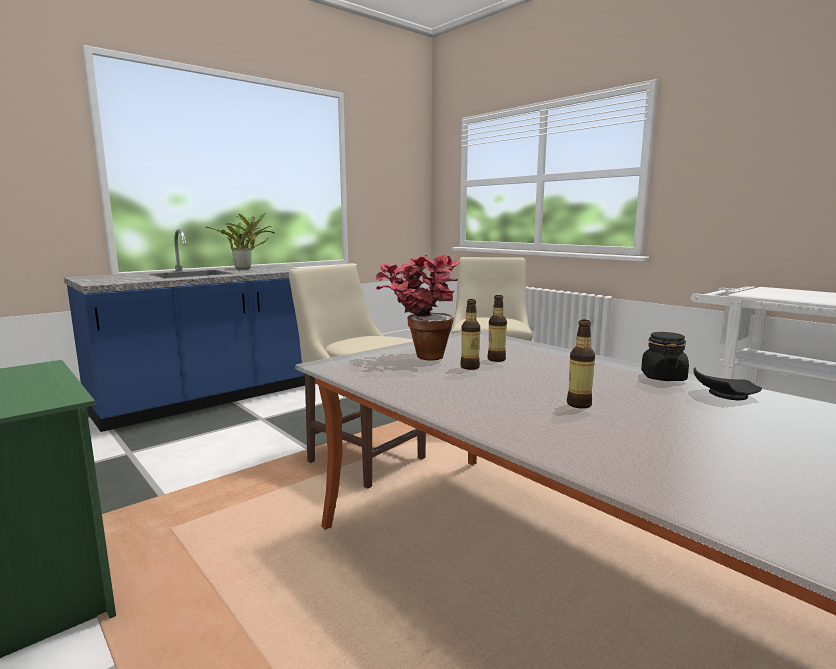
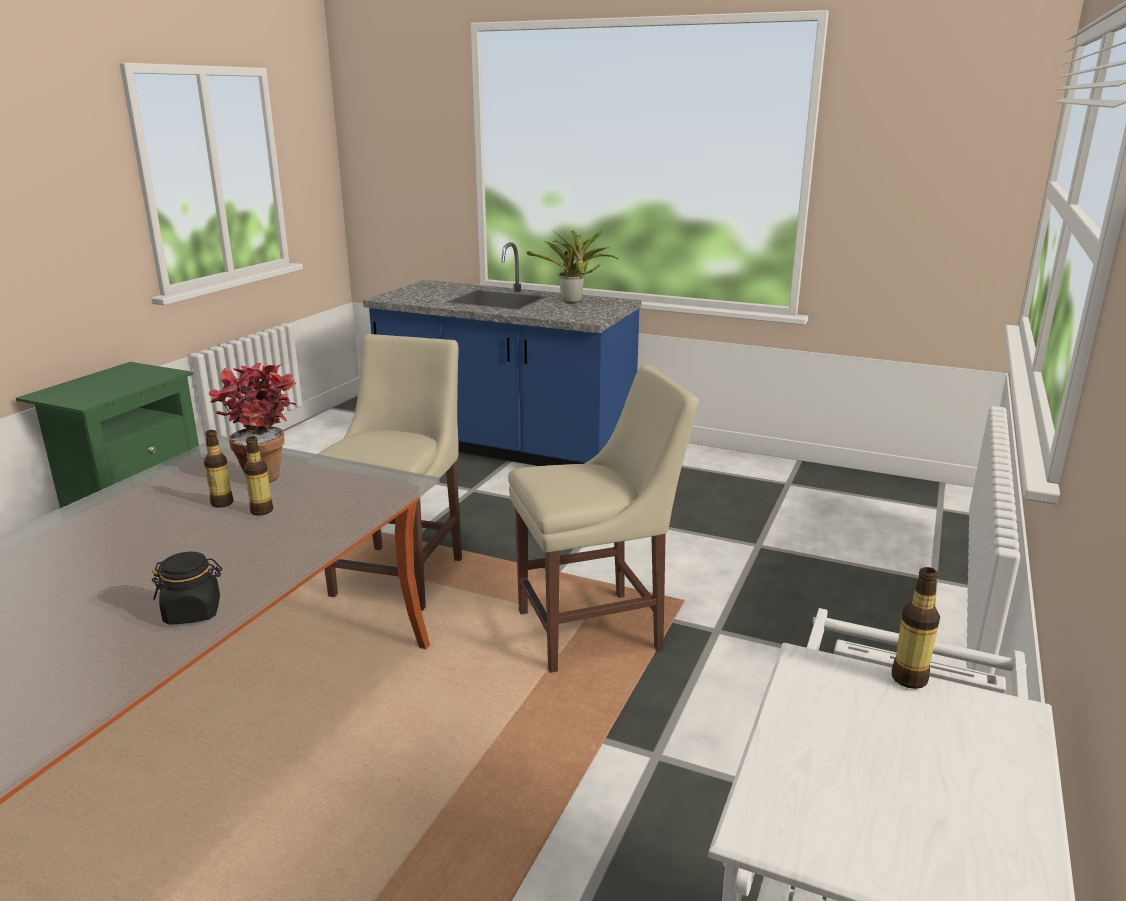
camera: 65 degrees right, 10 degrees up
bottle [567,320,595,408] -> bottle moved to [892,567,940,689]
black plate [694,368,762,400] -> none

